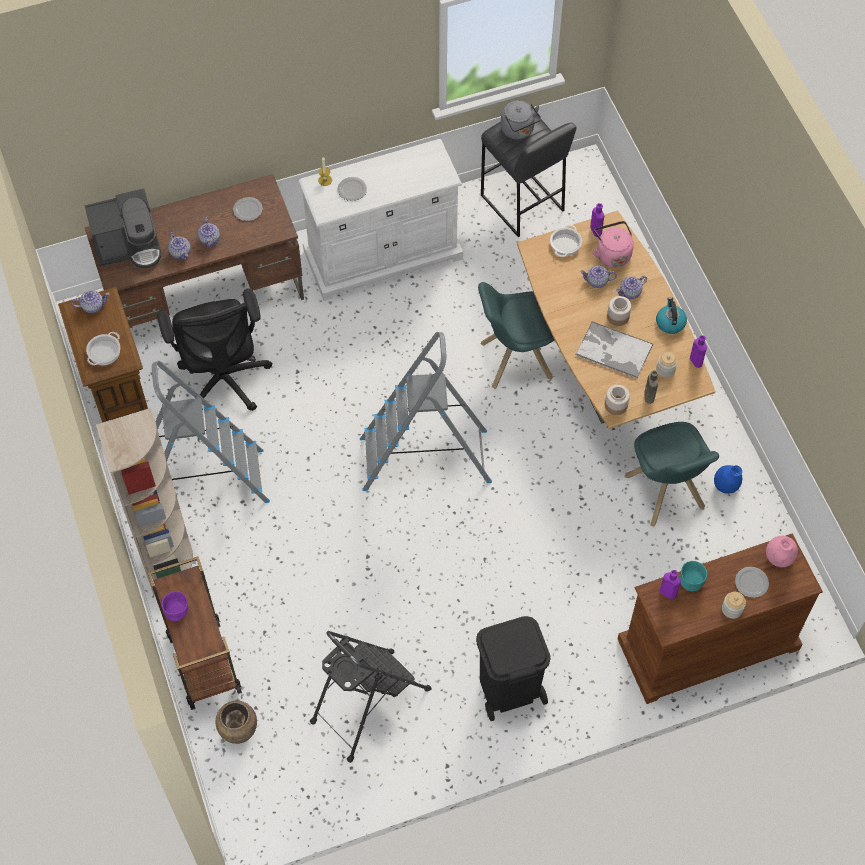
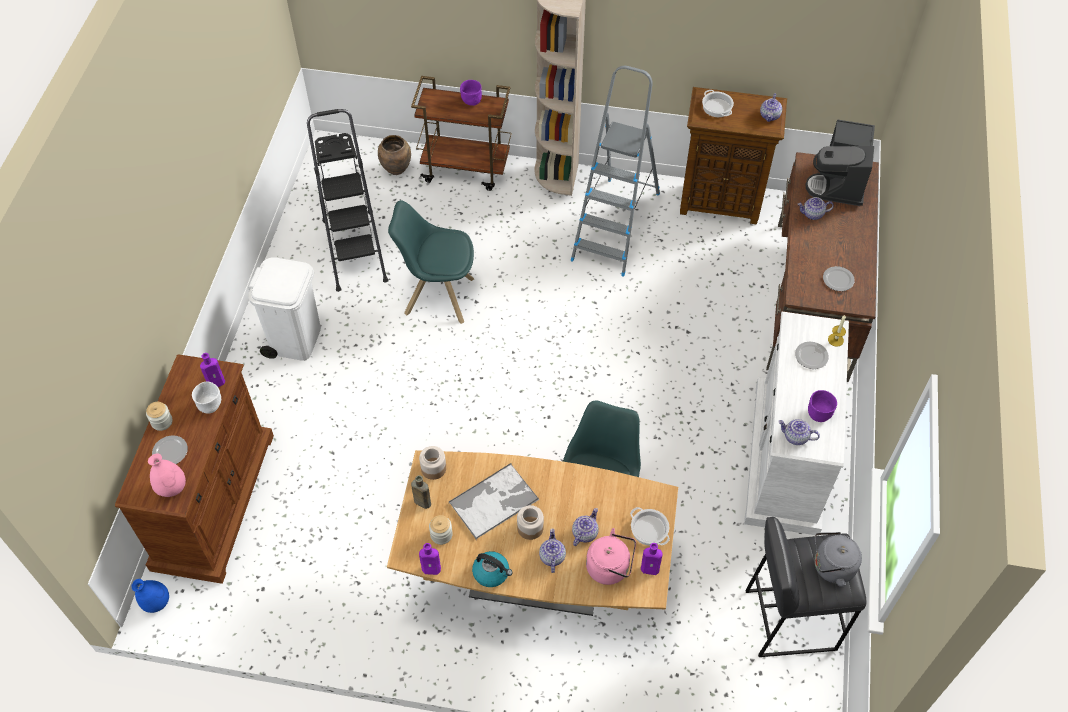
camera: 120 degrees right, 5 degrees down
black office chair [157,288,273,411] -> none
teapot [198,217,220,247] -> teapot moved to [778,419,820,445]
grey step ladder [360,332,492,491] -> none
black trash can [476,616,551,721] -> white trash can [248,257,321,360]
turquoise chair [624,422,719,527] -> turquoise chair moved to [388,200,474,324]
turquoise bowl [680,561,707,591] -> white bowl [192,382,221,414]
blue vase [714,465,742,494] -> blue vase moved to [132,579,169,613]
none -> purple bowl [808,390,837,422]

